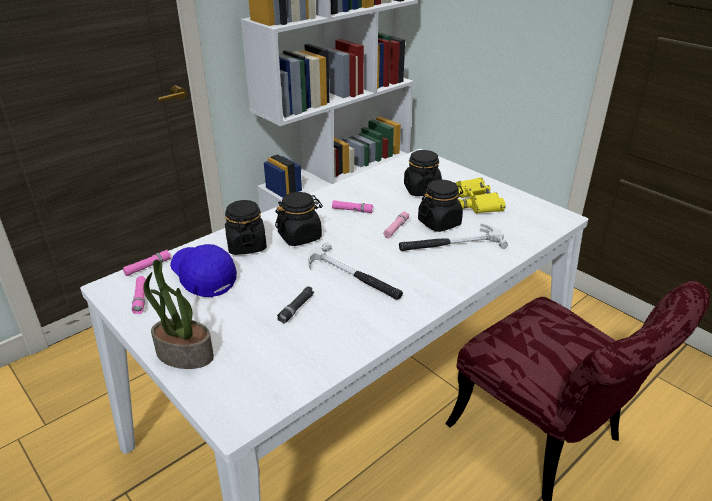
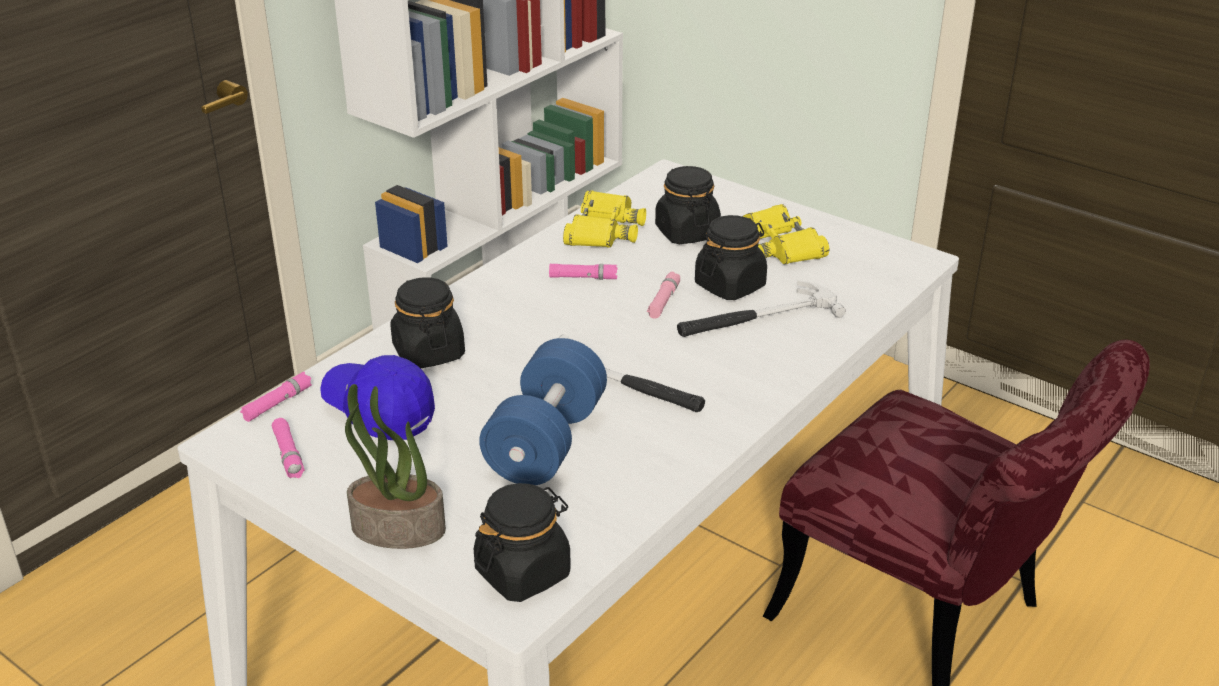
camera: 10 degrees left, 0 degrees up
black jar [275,192,323,246] -> black jar moved to [474,483,571,602]
black flashlight [277,286,314,324] -> blue dumbbell [479,338,607,485]
none -> yellow binoculars [563,190,646,248]

